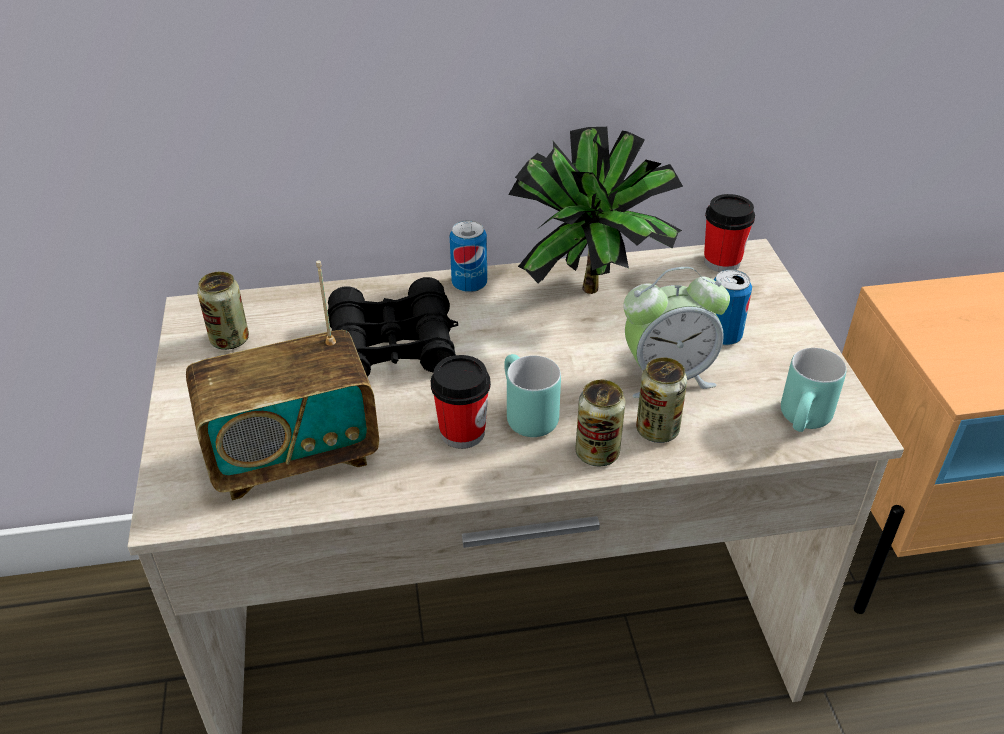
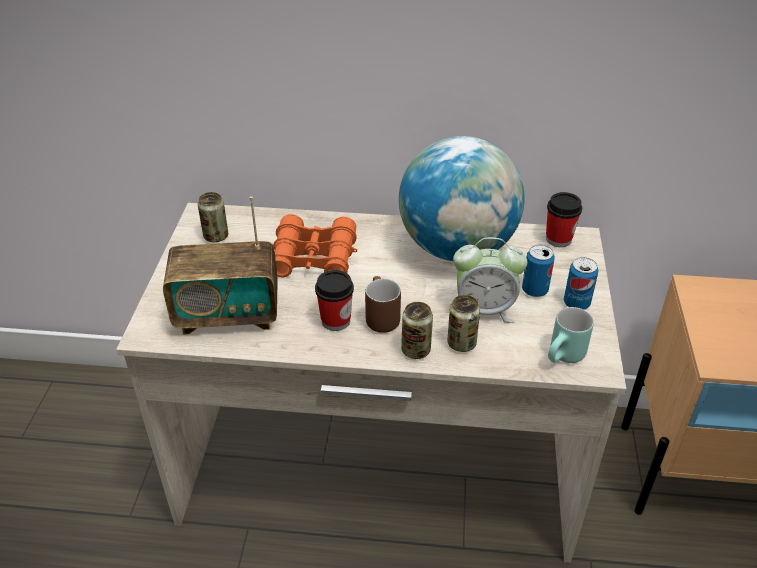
camera: 15 degrees right, 0 degrees up
black binoculars [328,277,458,377] -> orange binoculars [273,214,357,278]
can [450,220,487,293] -> can moved to [564,257,599,310]
turquoise mug [504,354,561,437] -> brown mug [365,276,401,333]
potted plant [508,127,683,294] -> globe [399,136,525,261]

